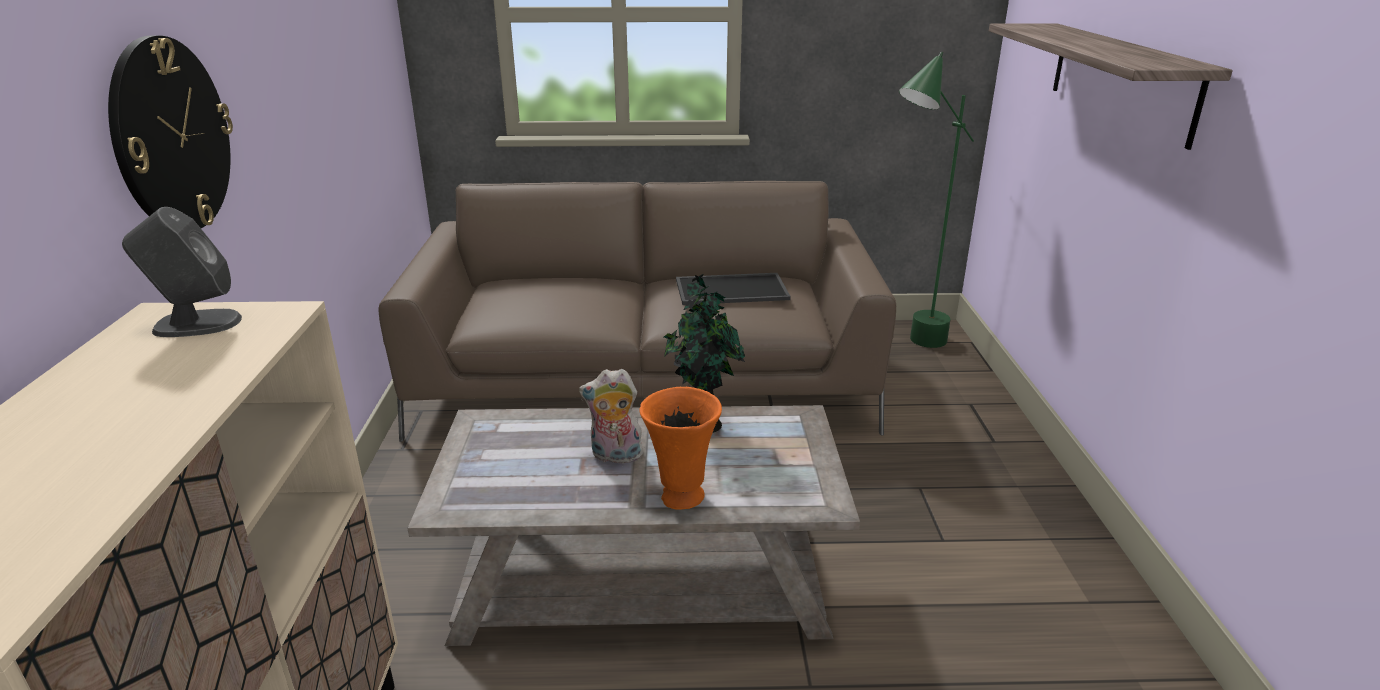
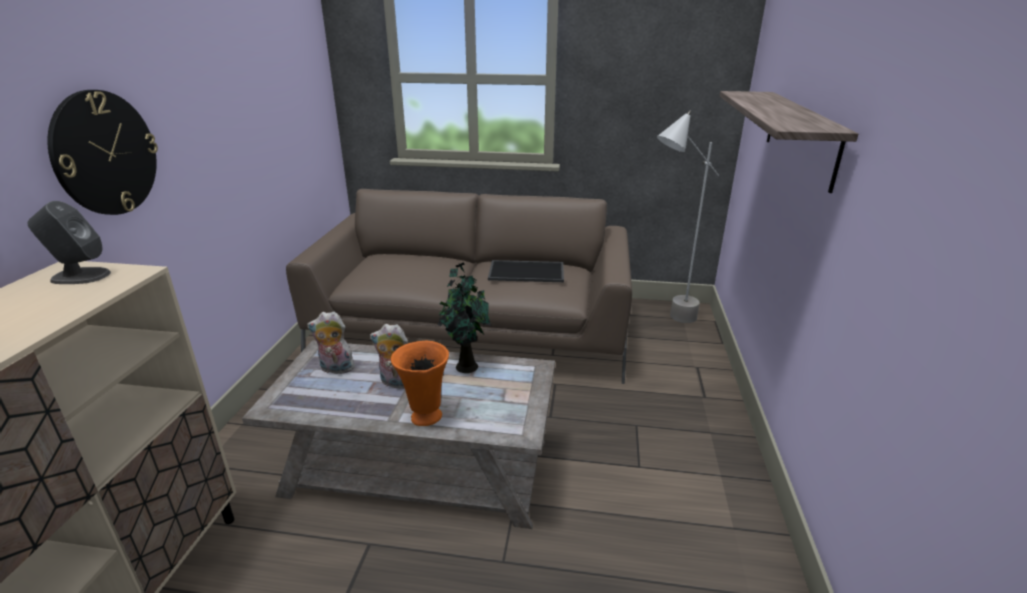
camera: 10 degrees right, 0 degrees up
green floor lamp [899,52,974,348] -> grey floor lamp [657,110,719,323]
none -> plush toy [307,311,355,374]

